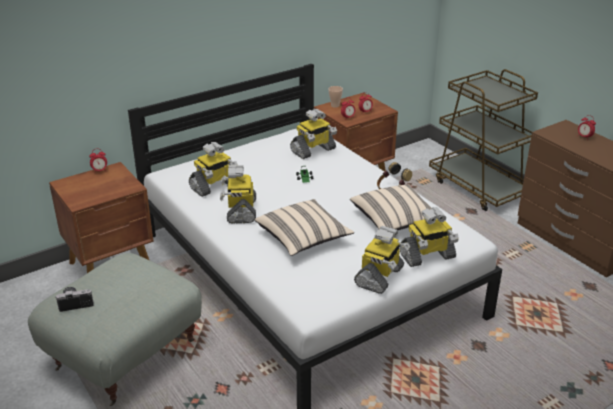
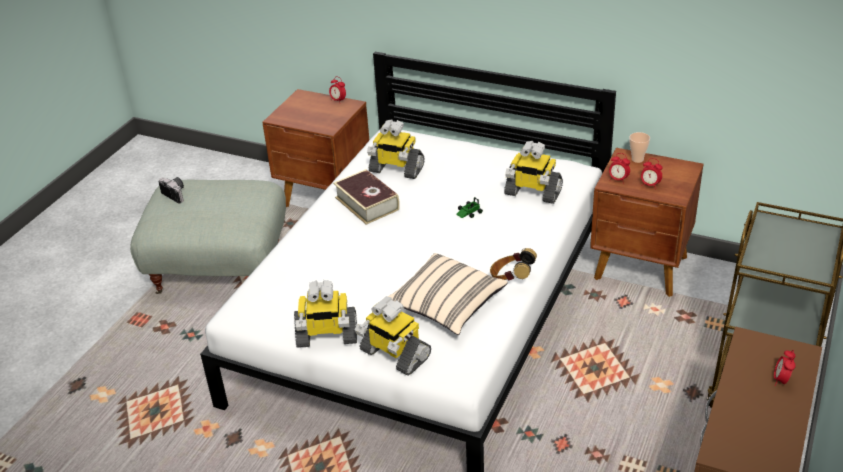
camera: 60 degrees right, 5 degrees up
toy robot [220,165,256,223] -> book [333,169,400,225]
beige pillow [255,199,354,256] -> none

